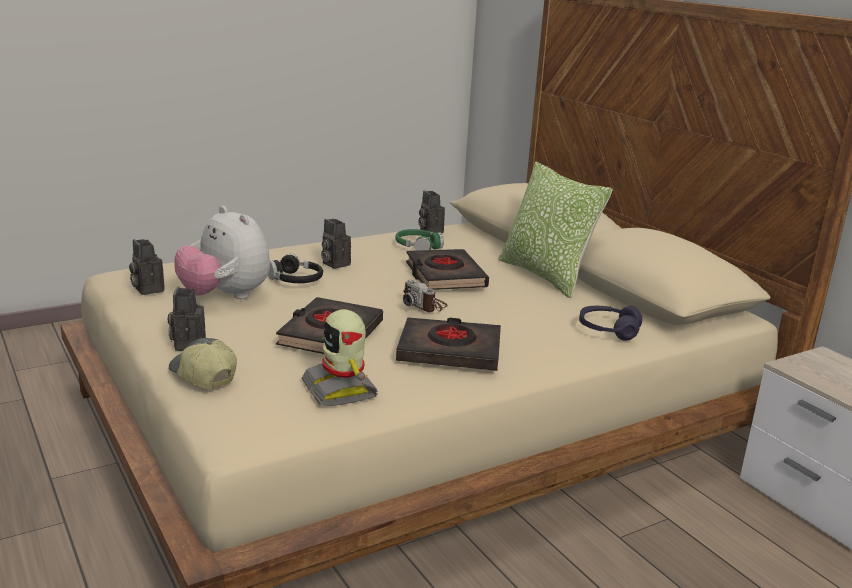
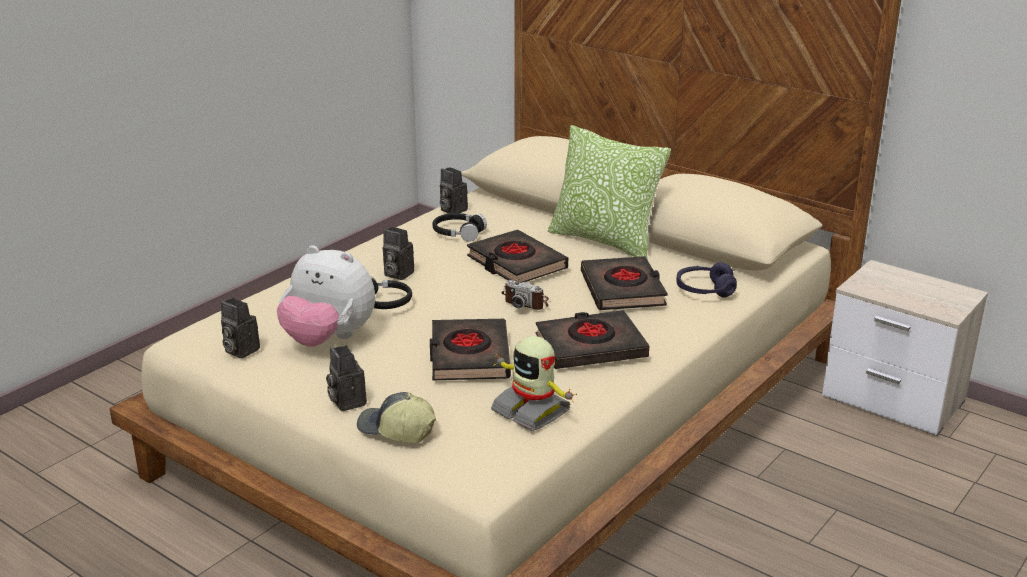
camera: 20 degrees left, 5 degrees up
green headphones [395,229,444,251] -> black headphones [432,213,487,242]
none -> black book [581,256,668,310]

